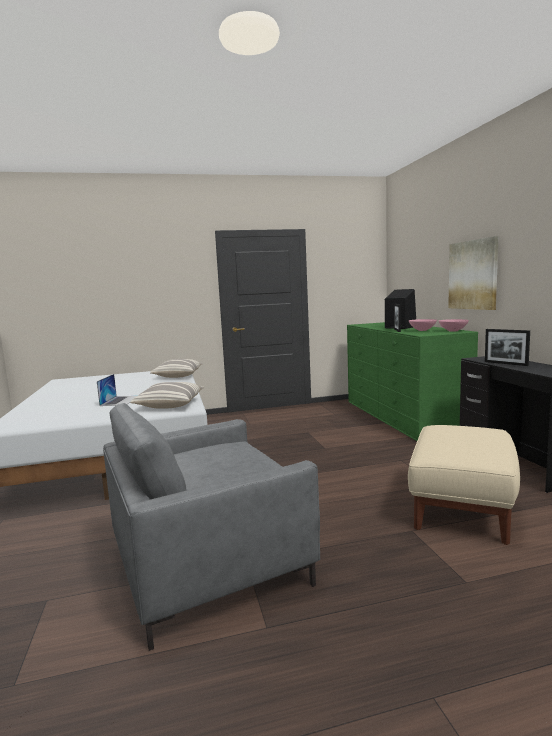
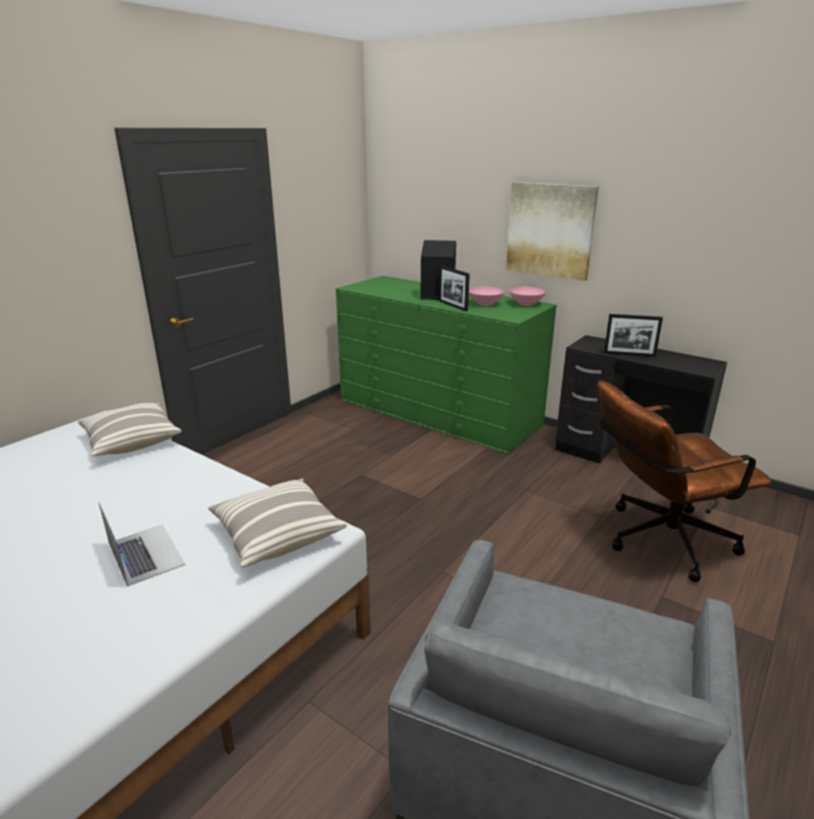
camera: 40 degrees left, 15 degrees up
beige ottoman [408,425,520,545] -> brown office chair [597,381,771,582]

